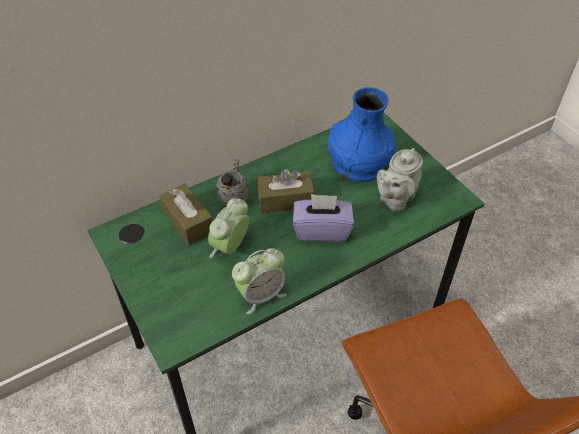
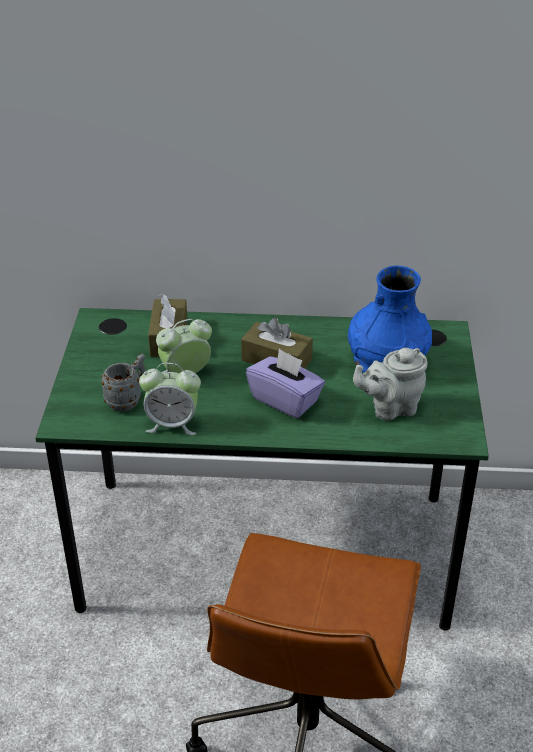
camera: 35 degrees right, 10 degrees down
grey mug [216,159,248,207] -> grey mug moved to [101,354,145,411]

